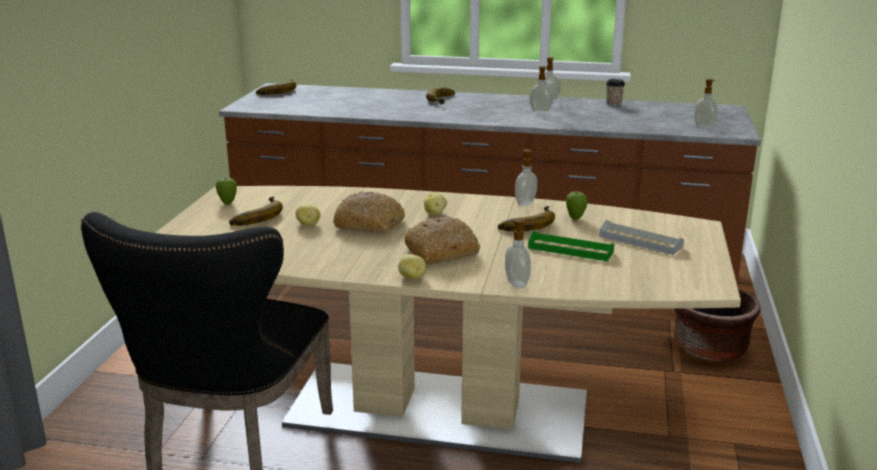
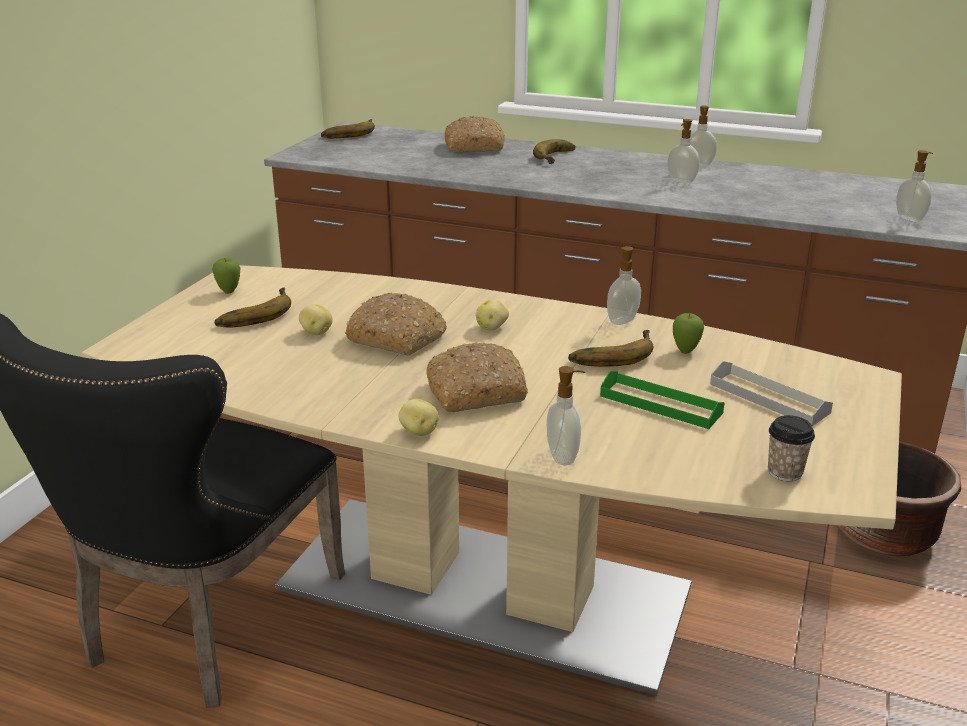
camera: 10 degrees right, 5 degrees up
cup [606,79,625,106] -> cup moved to [768,415,815,481]
none -> bread [445,116,505,153]

